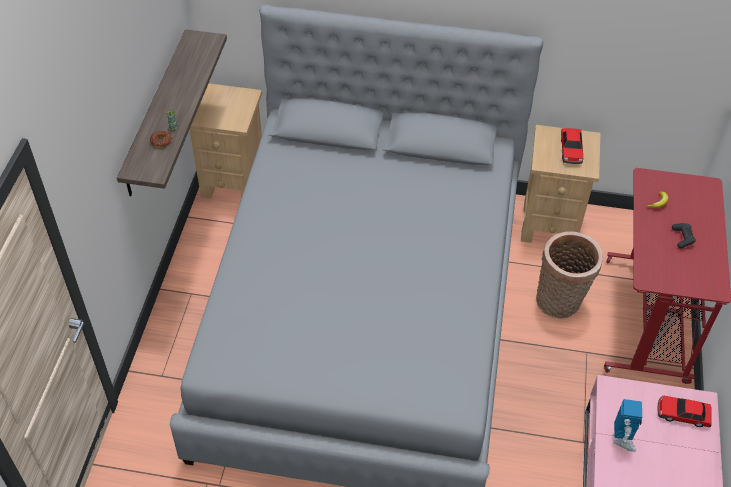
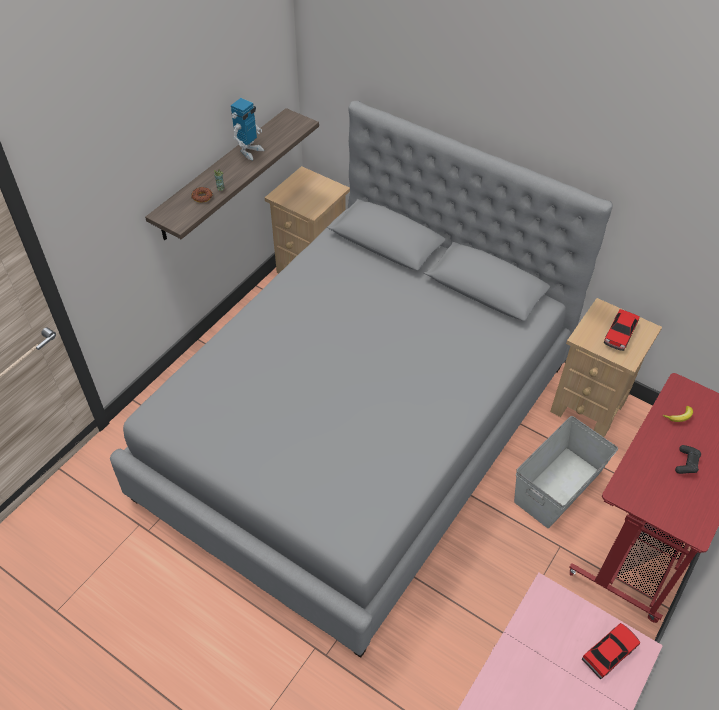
camera: 25 degrees right, 0 degrees up
basket [536,231,603,319] -> grey storage box [514,416,618,528]
toy robot [613,399,642,452] -> toy robot moved to [231,98,264,160]
toy car [658,395,712,427] -> toy car turned 105 degrees clockwise [582,623,640,679]

